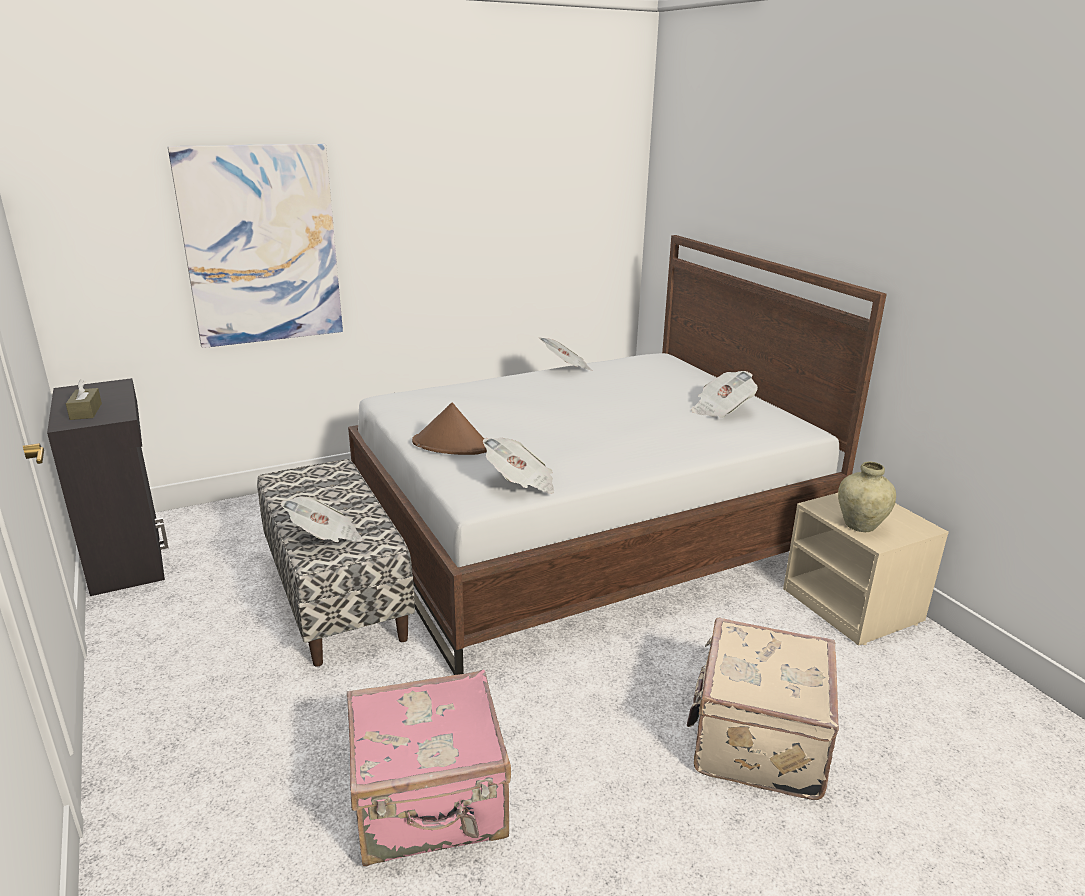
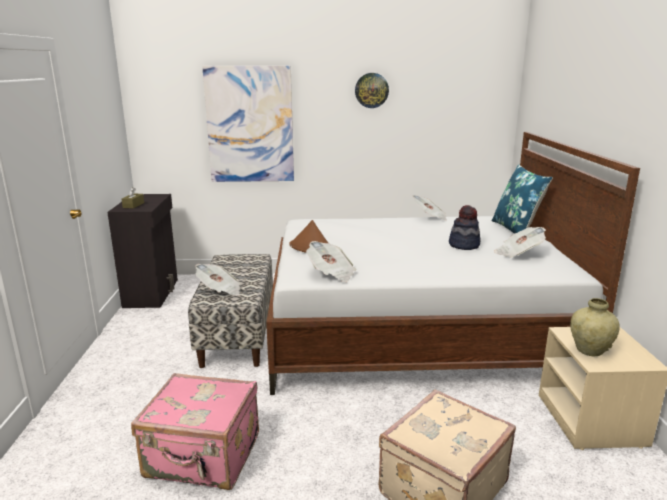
camera: 25 degrees right, 5 degrees down
none -> wall clock [355,73,389,108]
none -> hat [449,205,481,250]
none -> blue pillow [492,165,553,234]

